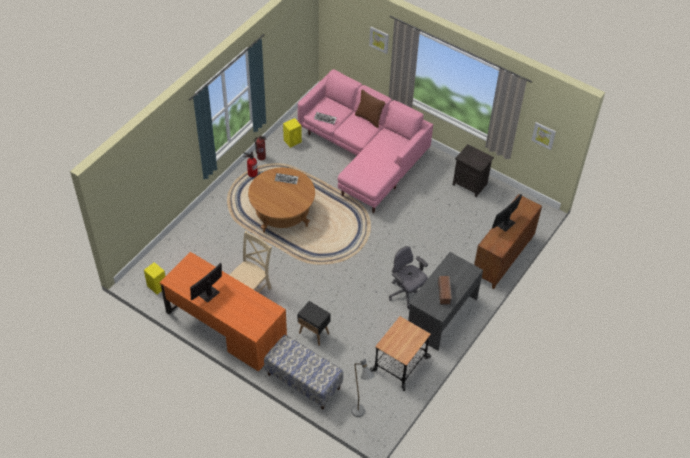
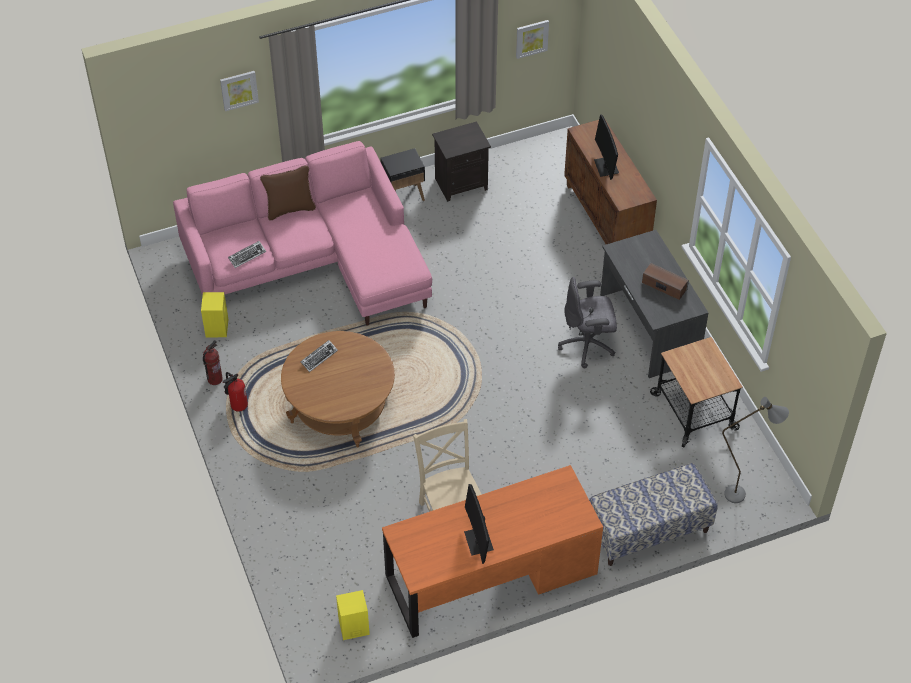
camera: 55 degrees left, 0 degrees up
black side table [297,301,331,346] -> black side table moved to [380,148,425,201]

